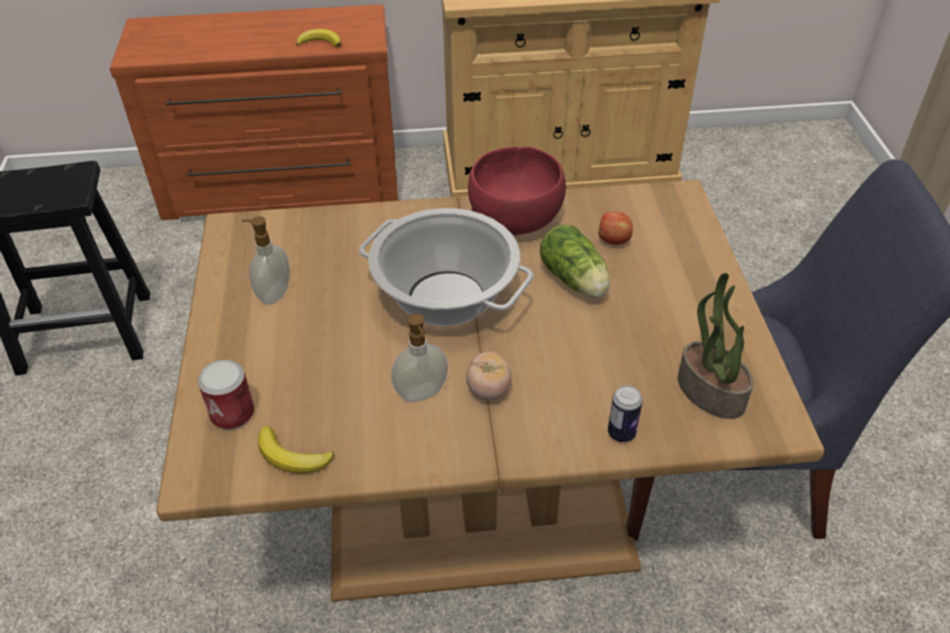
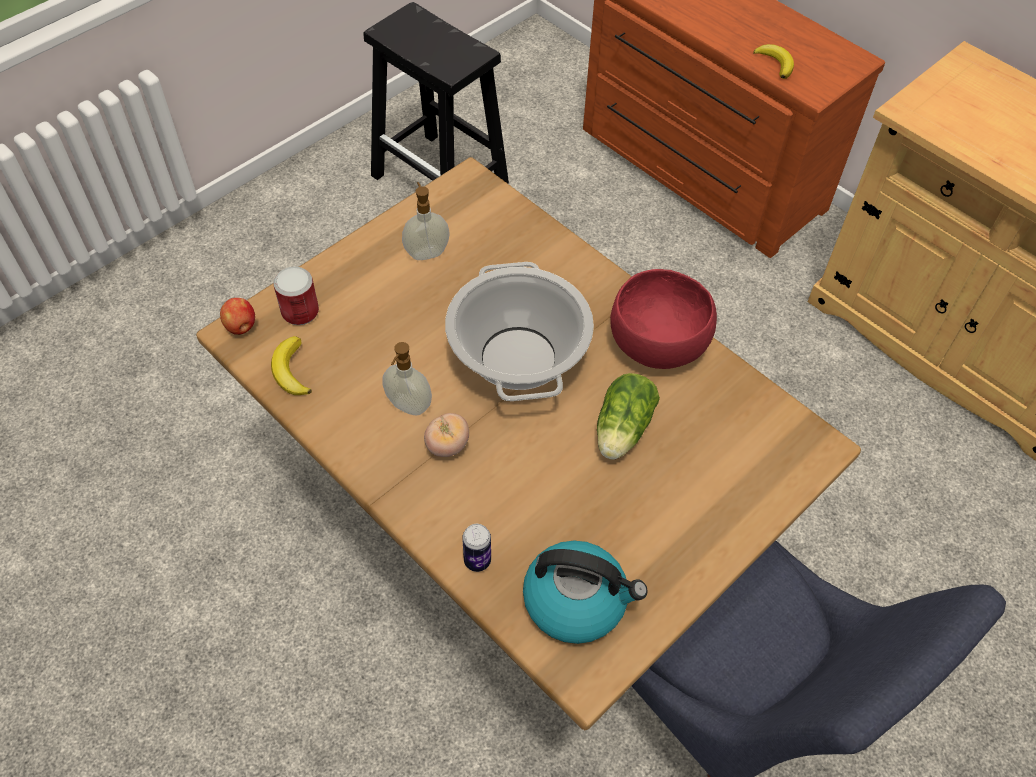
camera: 50 degrees right, 10 degrees up
apple [598,211,633,245] -> apple moved to [220,298,255,335]
potted plant [678,273,754,419] -> kettle [523,541,648,644]

